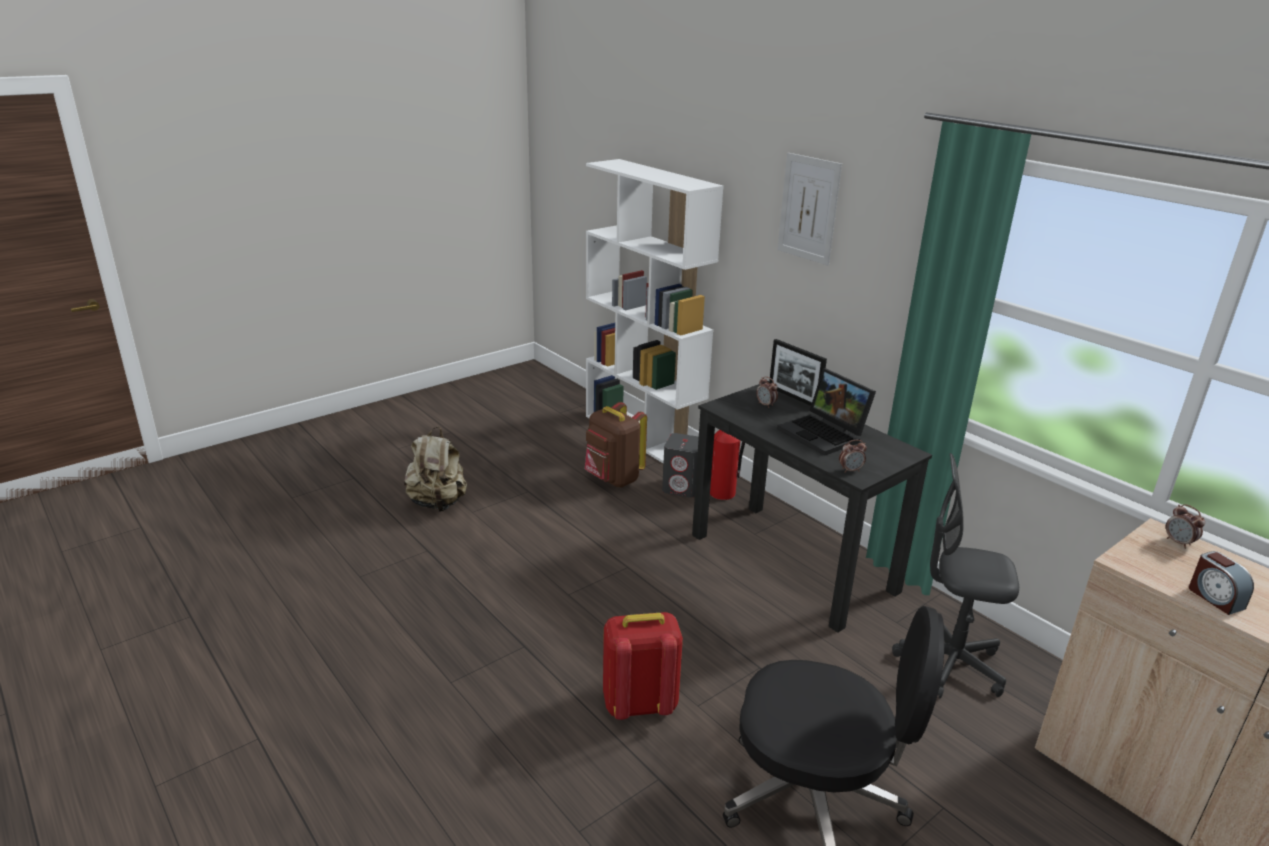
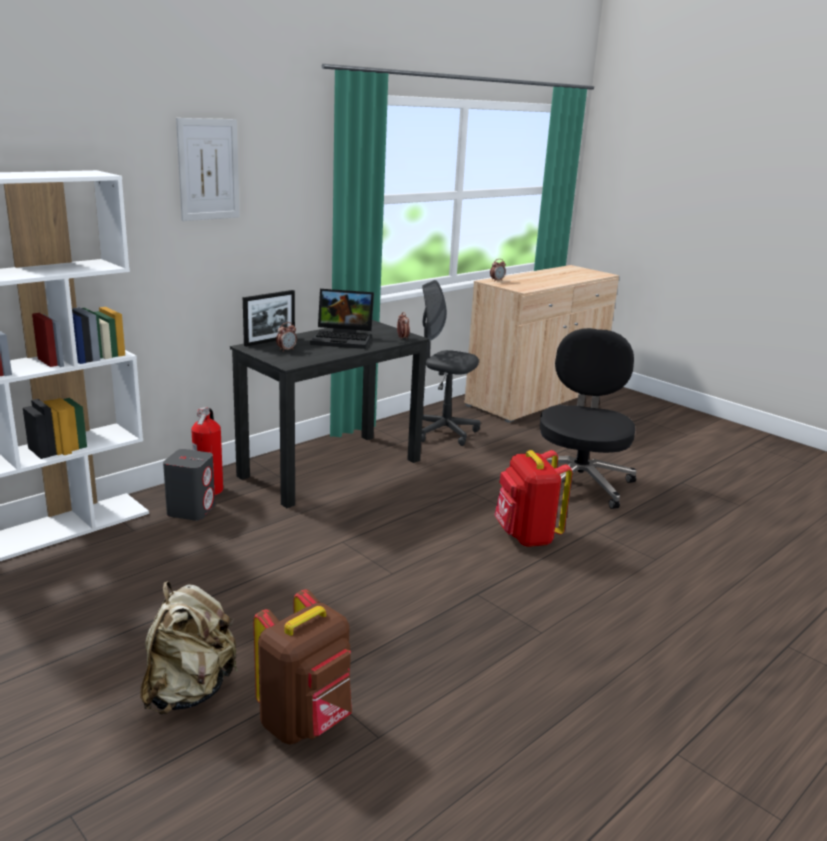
camera: 95 degrees left, 5 degrees down
brown backpack [585,402,647,487] -> brown backpack moved to [253,589,352,745]
laptop [777,368,876,456] -> laptop turned 45 degrees clockwise [310,289,374,349]
grey office chair [892,453,1019,699] -> grey office chair turned 105 degrees clockwise [421,280,481,446]
alarm clock [1189,551,1254,615] -> none

